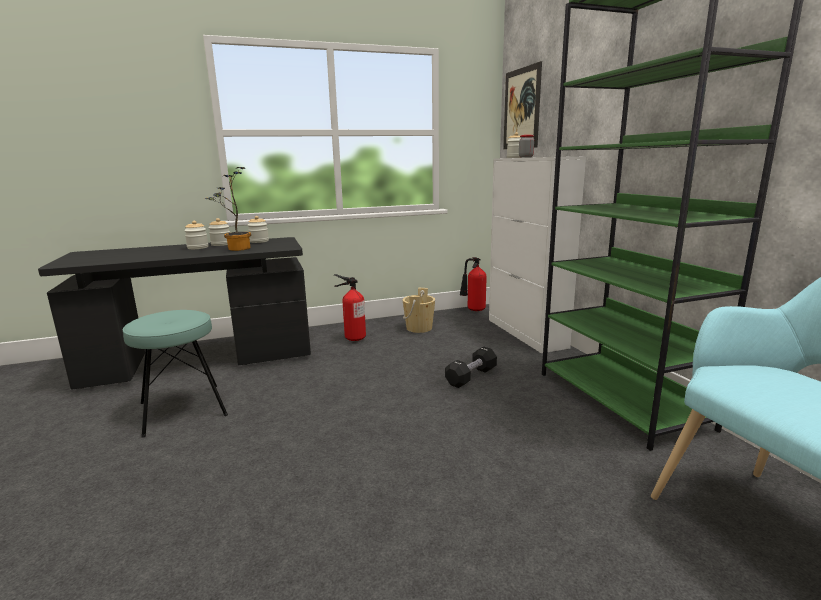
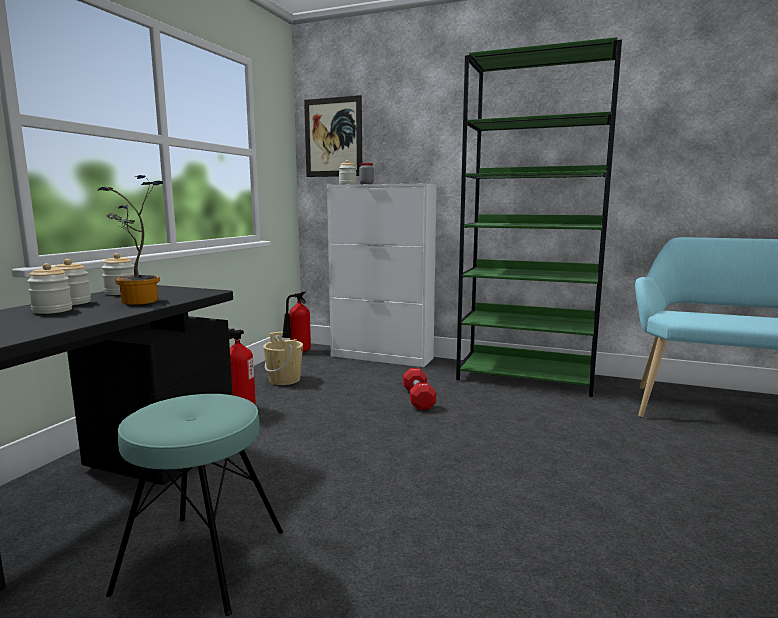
camera: 50 degrees left, 5 degrees down
black dumbbell [445,347,497,388] -> red dumbbell [403,368,436,410]

